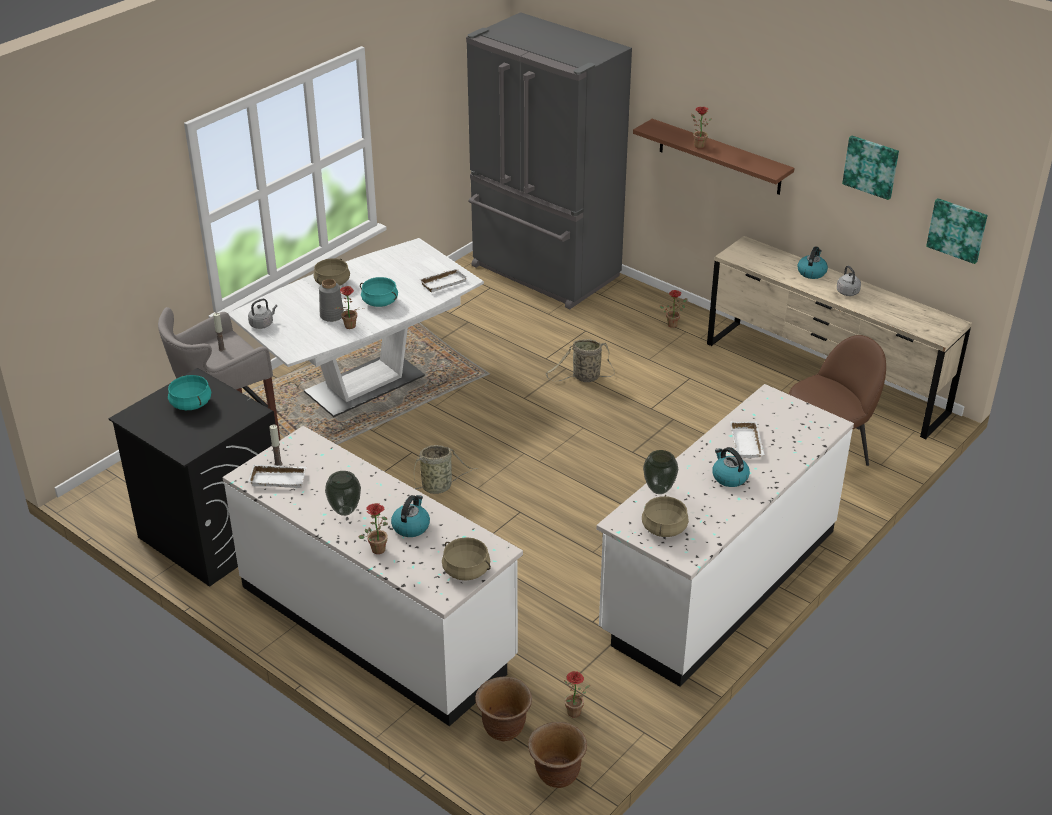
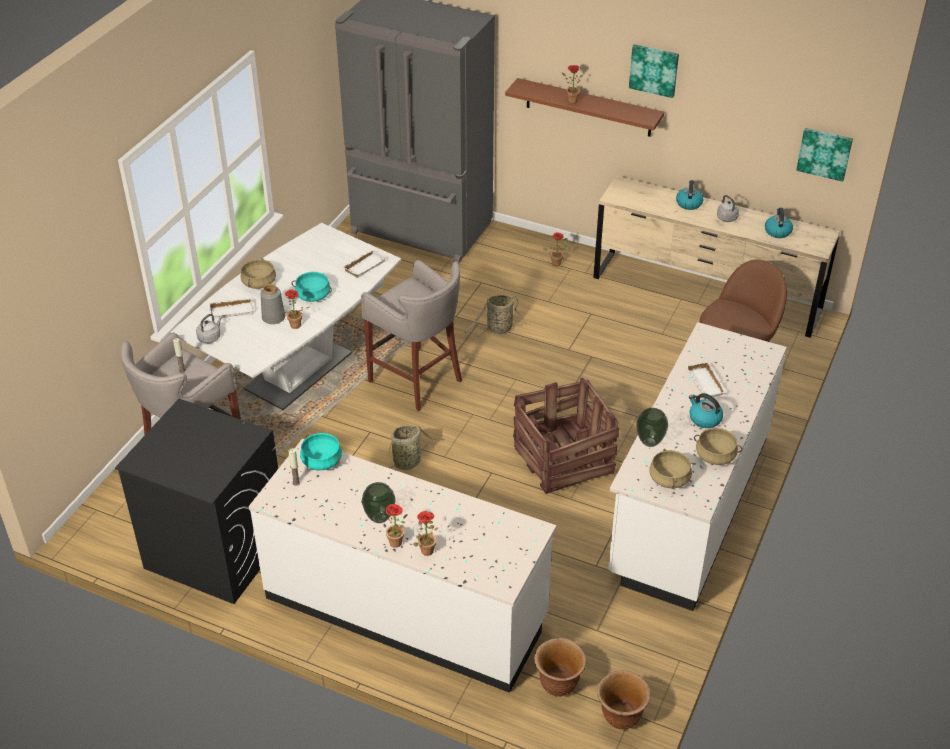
camera: 15 degrees left, 5 degrees up
turquoise cooking pot [168,375,211,410] -> turquoise cooking pot moved to [300,433,342,470]
white tray [248,464,307,488] -> white tray moved to [209,297,254,319]
kettle [391,495,430,537] -> kettle moved to [765,208,793,238]
beige cooking pot [442,537,491,581] -> beige cooking pot moved to [694,428,742,465]
potted plant [564,671,590,717] -> potted plant moved to [383,504,407,548]
picture [842,136,899,200] -> picture moved to [629,44,679,98]
none -> grey stool [361,260,462,411]
none -> crate [513,378,619,494]

